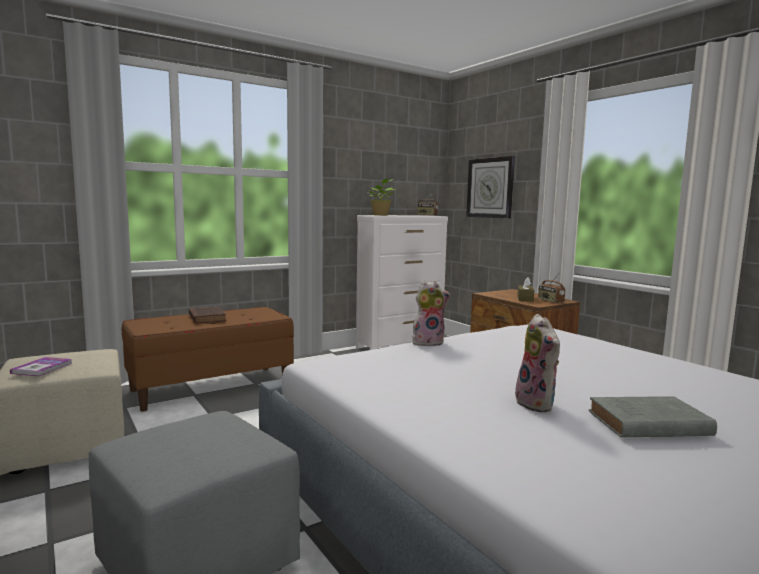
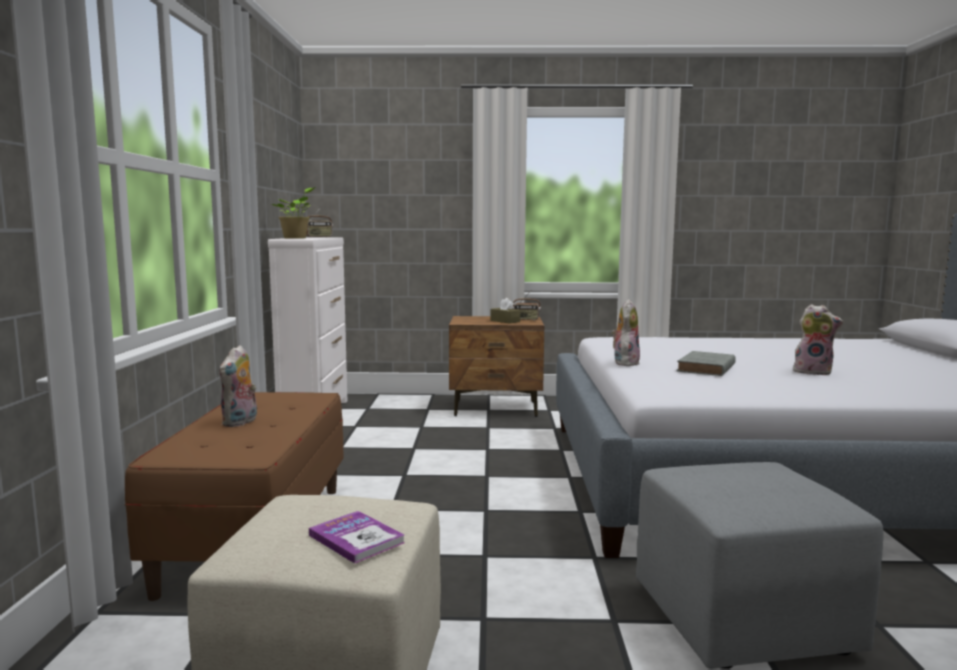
camera: 55 degrees left, 0 degrees up
brown book [189,306,226,324] -> plush toy [219,345,257,427]
wall clock [466,156,515,219] -> none
grey book [589,396,717,437] -> grey book moved to [676,351,736,376]

